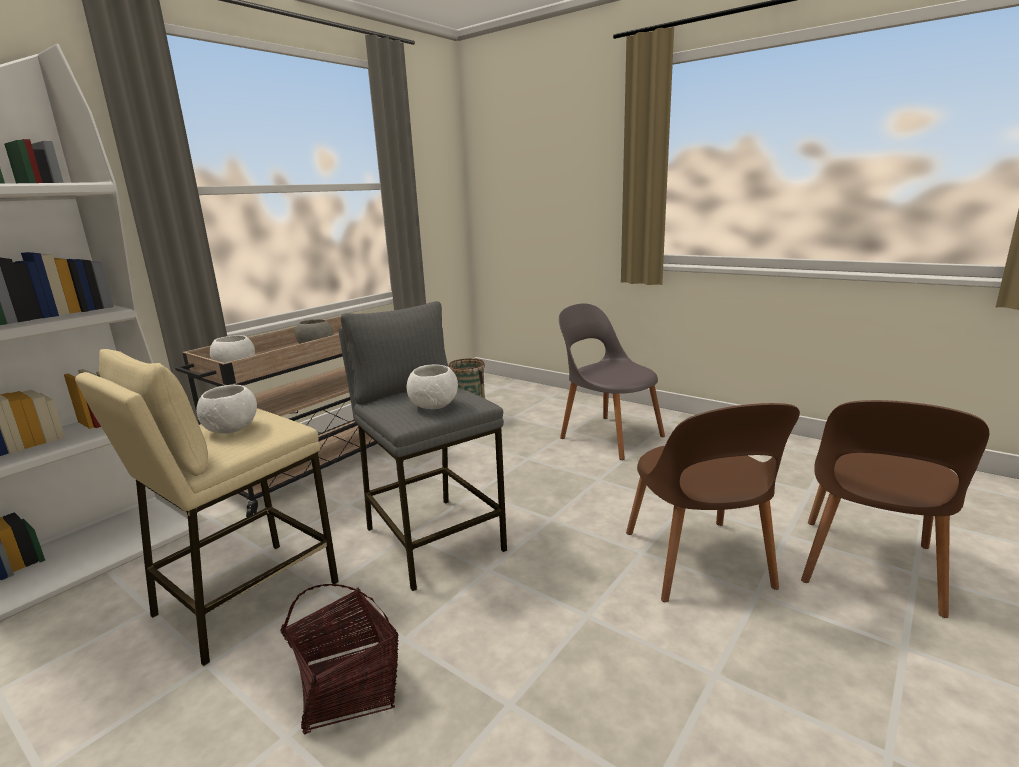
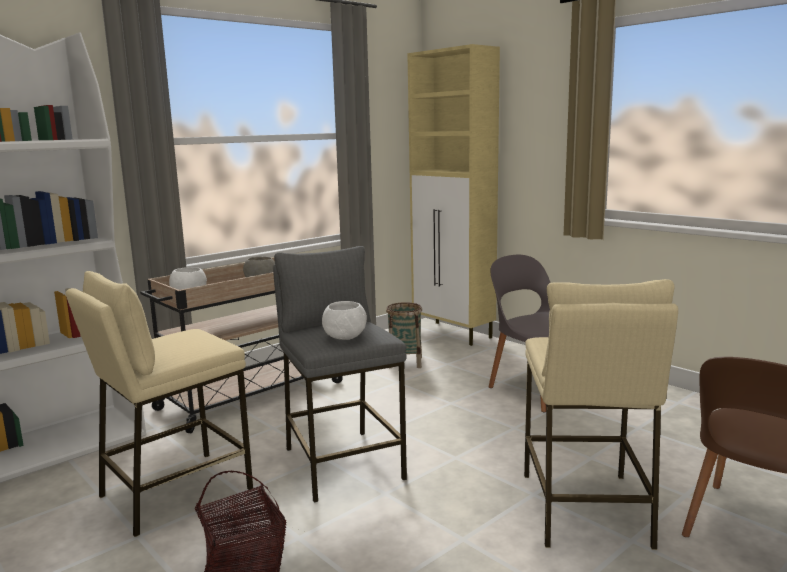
camera: 10 degrees right, 5 degrees down
white bowl [196,385,257,433] -> none
brown chair [626,403,800,602] -> beige stool [524,279,678,550]
none -> beige cabinet [407,44,500,346]

